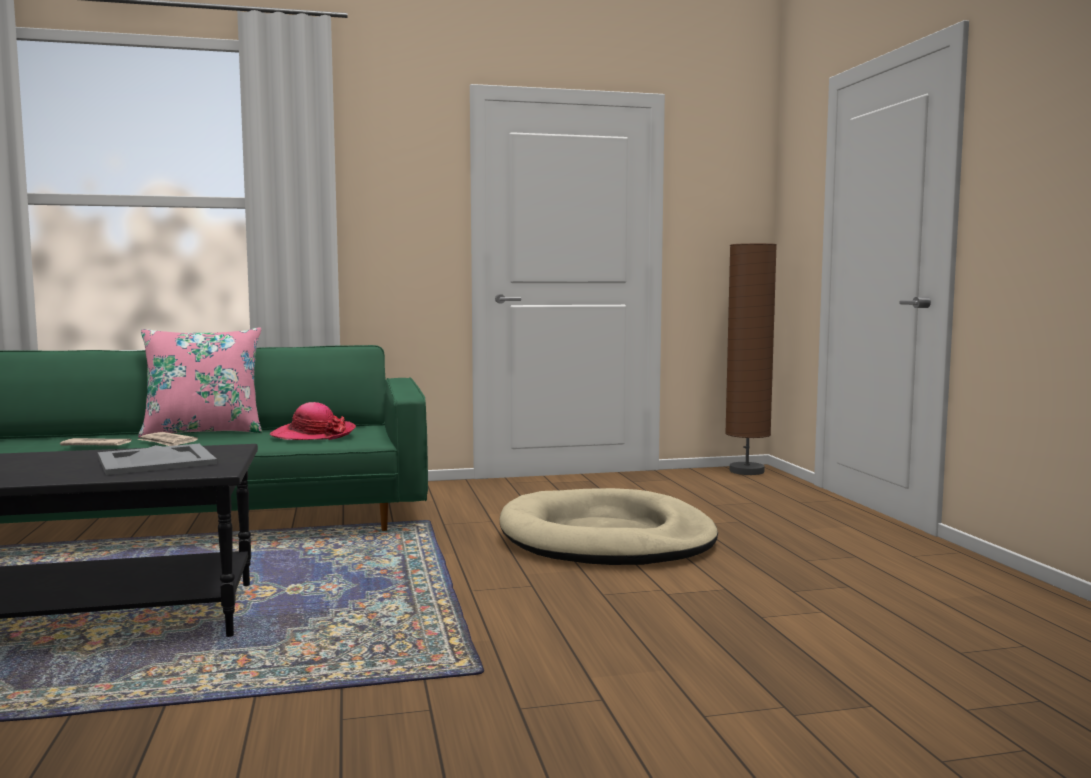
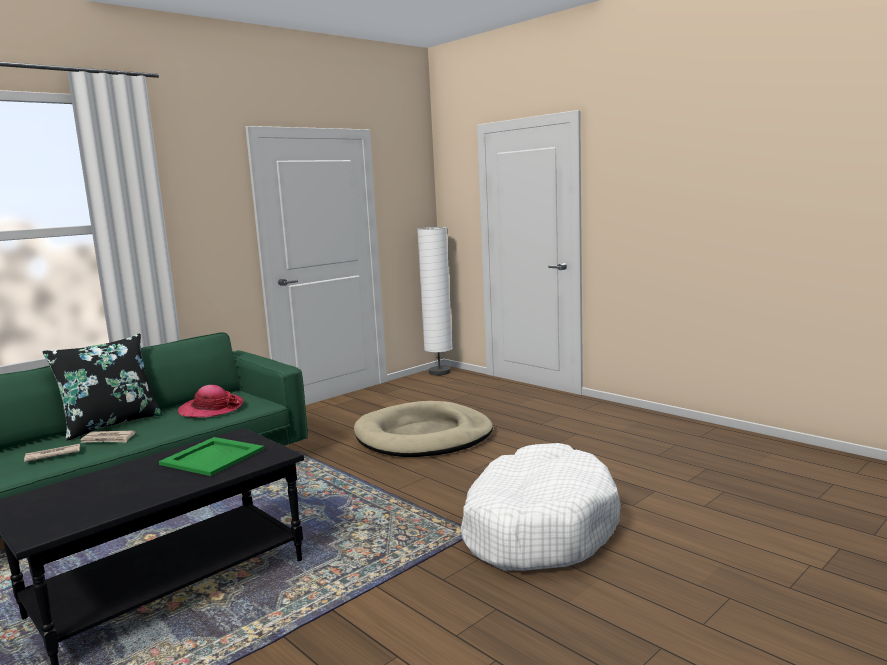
camera: 30 degrees left, 5 degrees up
grey tray [98,443,217,475] -> green tray [159,437,264,476]
pink pillow [138,327,262,438] -> black pillow [42,334,163,441]
brown floor lamp [725,243,777,475] -> white floor lamp [417,227,452,376]
none -> white dog bed [461,443,621,571]

